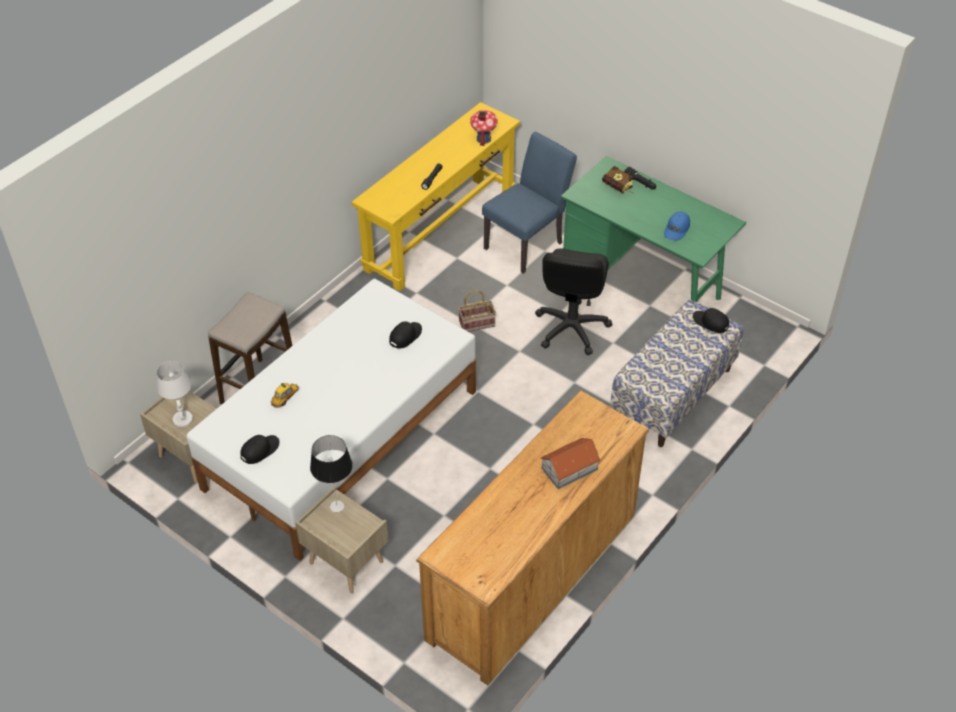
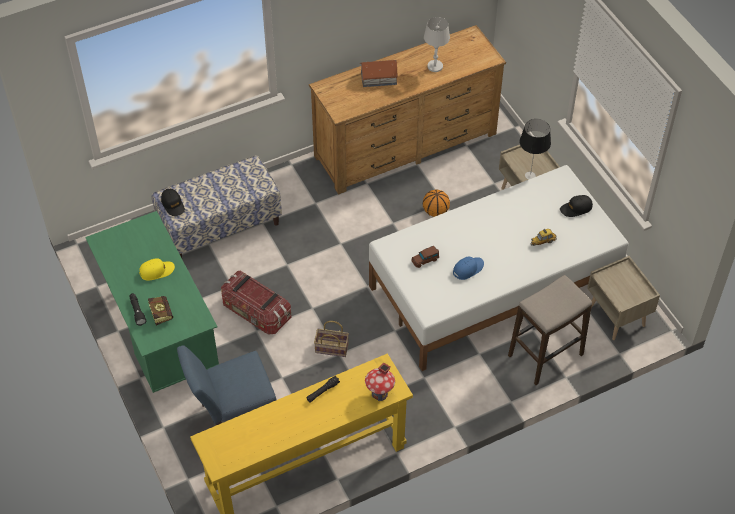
camera: 155 degrees left, 5 degrees up
white table lamp [156,361,193,427] -> white table lamp moved to [424,17,450,72]
black cap [389,321,422,349] -> brown toy car [411,246,439,268]
toy house [470,110,498,146] -> toy house moved to [365,362,395,401]
black office chair [535,248,613,355] -> storage box [221,271,291,335]
blue cap [664,212,690,241] -> blue cap moved to [453,257,484,280]
none -> yellow cap [139,258,175,281]
none -> basketball [423,190,450,217]

